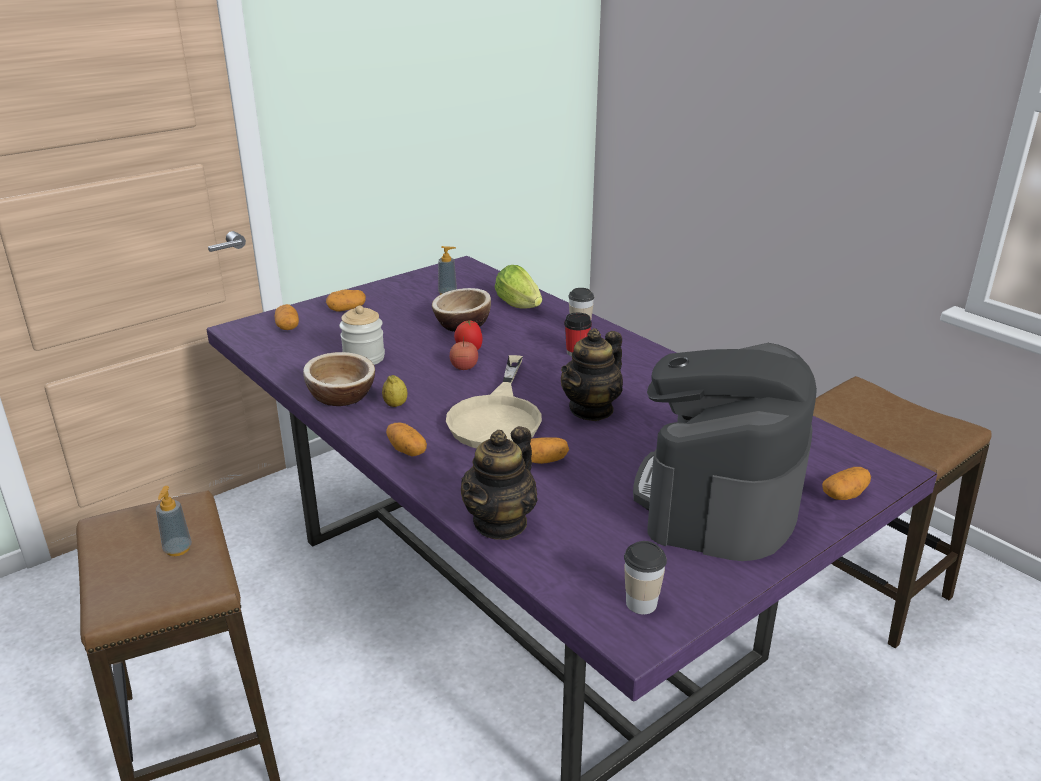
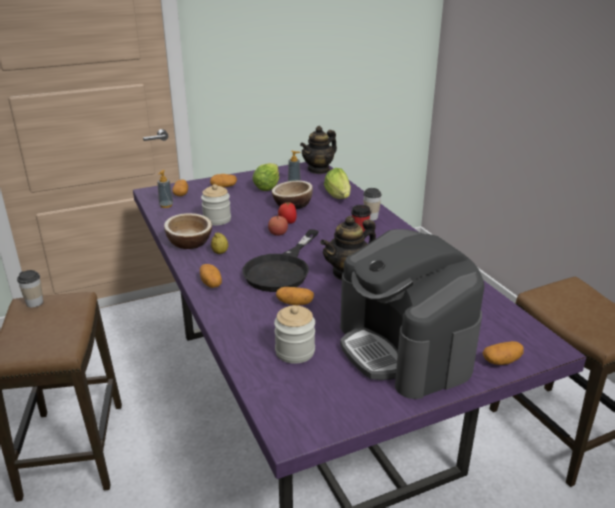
camera: 15 degrees right, 0 degrees up
soap dispenser [156,486,192,556] -> soap dispenser moved to [157,170,173,208]
beige frying pan [446,355,542,448] -> black frying pan [242,229,319,292]
teapot [461,426,538,540] -> teapot moved to [300,126,337,174]
cup [624,541,667,614] -> cup moved to [17,270,43,307]
coffee machine [633,343,817,561] -> coffee machine turned 60 degrees counterclockwise [340,229,484,399]
none -> lettuce [252,163,279,191]
none -> jar [274,305,315,364]

